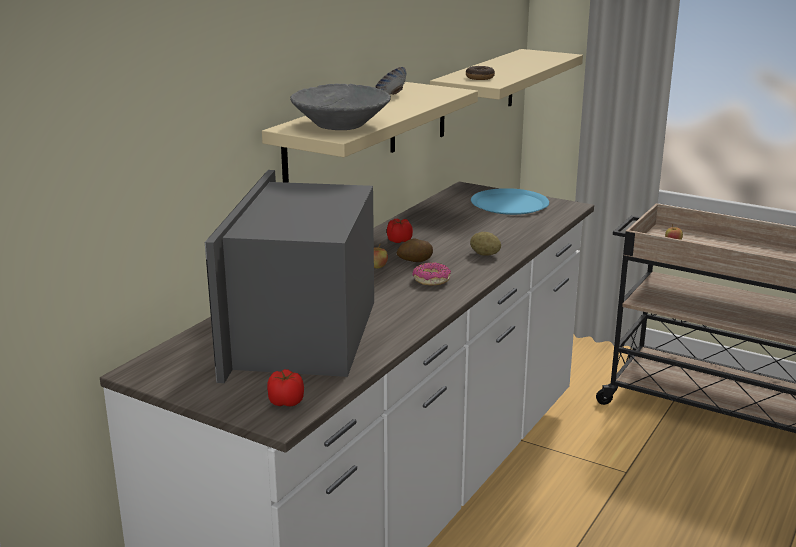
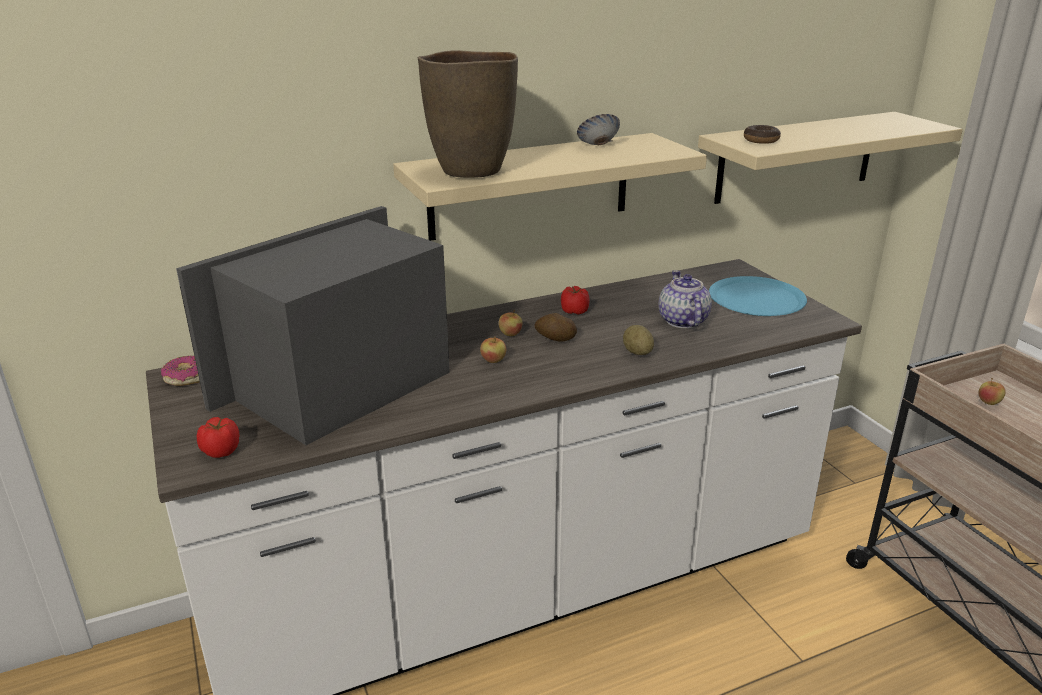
camera: 35 degrees right, 5 degrees up
grey bowl [290,84,391,130] -> brown vase [418,50,518,178]
donut [413,262,451,285] -> donut moved to [161,356,200,386]
none -> apple [480,337,506,363]
none -> teapot [659,270,712,328]

